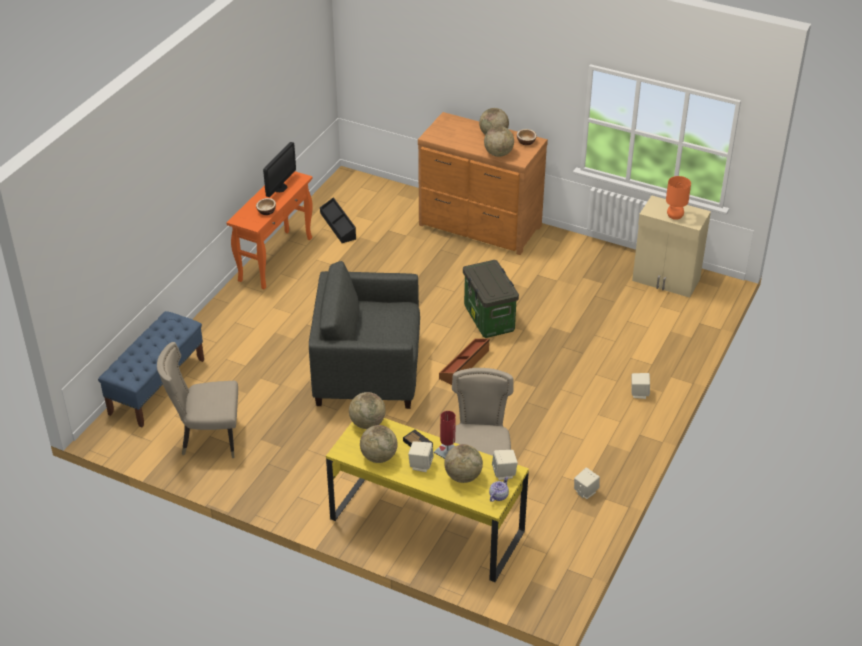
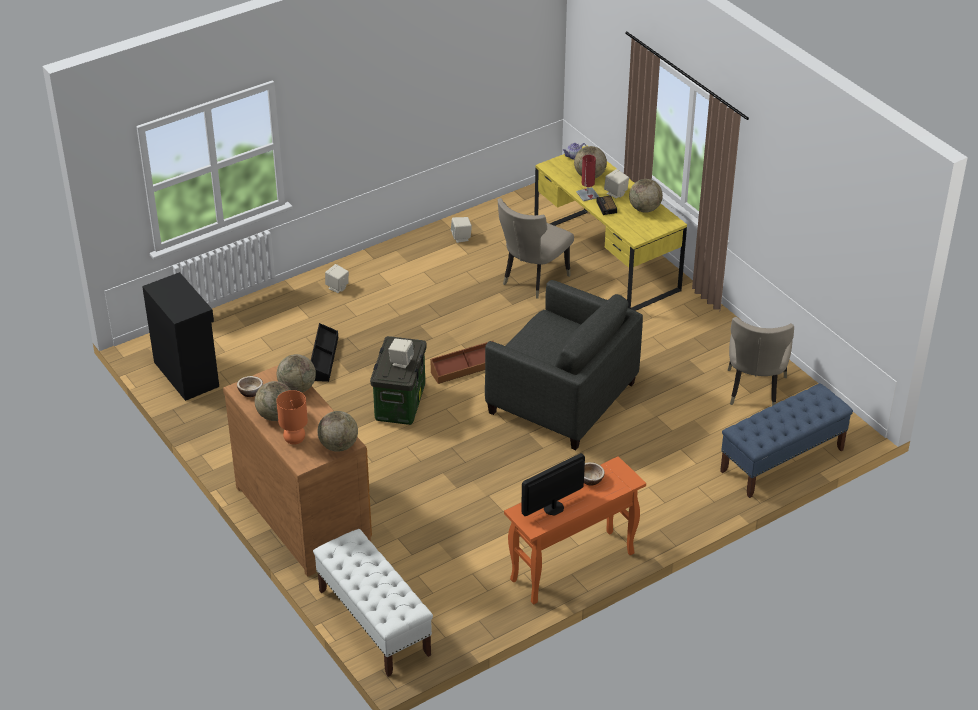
camera: 150 degrees left, 0 degrees up
beige chair [157,342,238,458] -> beige chair turned 75 degrees clockwise [728,317,794,406]
black storage box [320,197,356,243] -> black storage box moved to [311,323,338,382]
globe [349,392,386,429] -> globe moved to [317,411,358,452]
beige speaker [492,450,518,480] -> beige speaker moved to [388,338,414,368]
beige cabinet [632,195,711,298] -> black cabinet [142,272,219,401]
orange table lamp [666,176,691,220] -> orange table lamp moved to [276,390,308,445]
none -> white bench [313,529,433,677]

